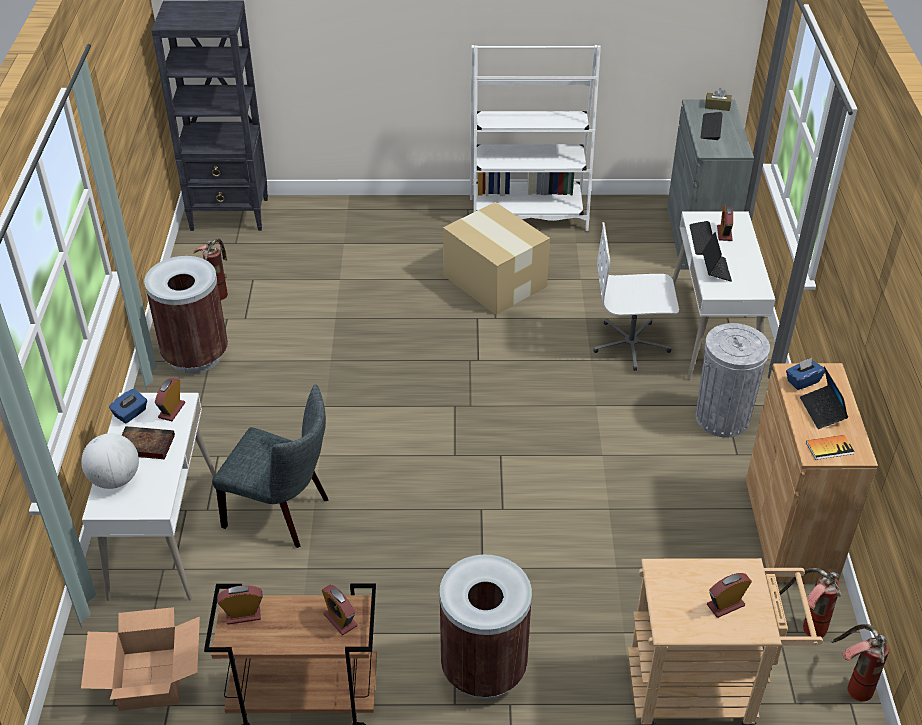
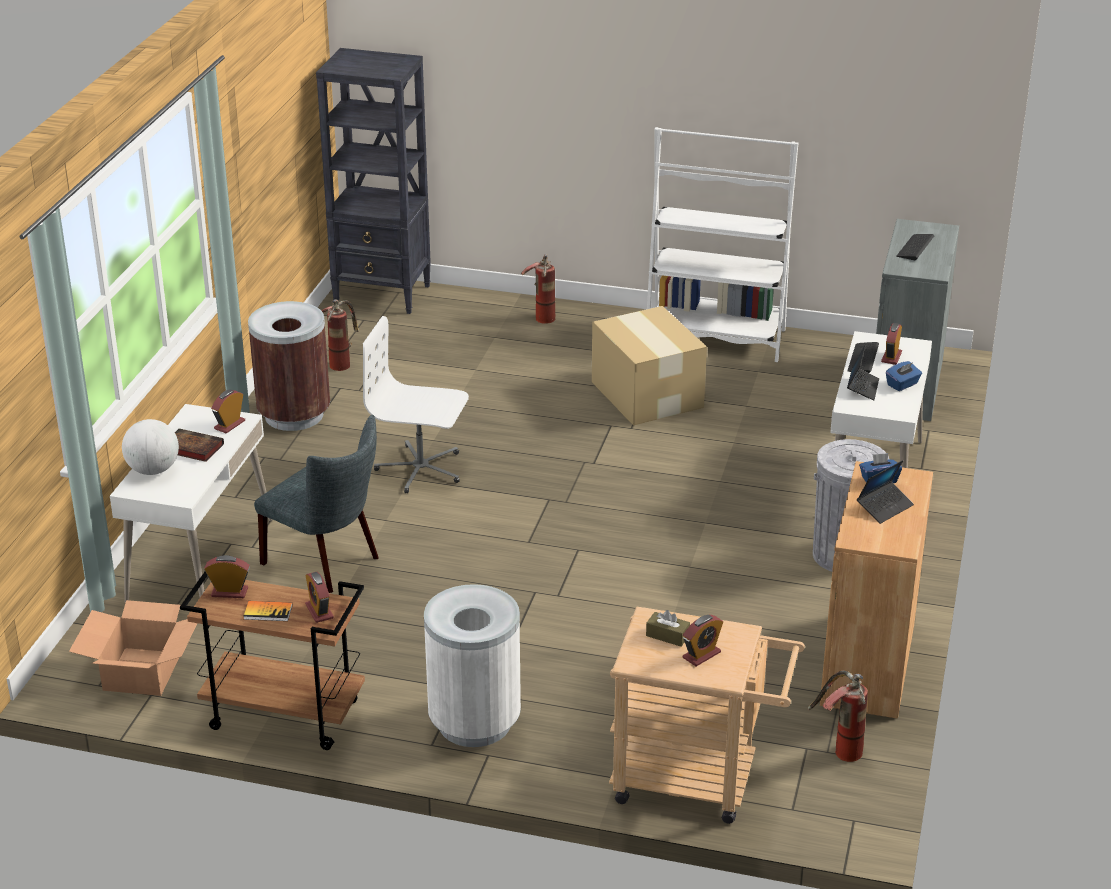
camera: 15 degrees right, 10 degrees down
blue tissue box [109,389,147,424] -> blue tissue box moved to [886,361,922,391]
brown trash can [440,555,532,699] -> white trash can [424,584,521,747]
white office chair [593,222,679,371] -> white office chair moved to [363,316,469,493]
brown tissue box [705,88,732,111] -> brown tissue box moved to [646,610,690,647]
alarm clock [707,573,752,618] -> alarm clock turned 150 degrees clockwise [683,615,723,666]
laptop [800,366,848,429] -> laptop turned 135 degrees counterclockwise [857,460,914,524]
book [806,435,855,460] -> book moved to [244,601,292,621]
fire extinguisher [831,624,889,702] -> fire extinguisher moved to [521,254,555,324]

